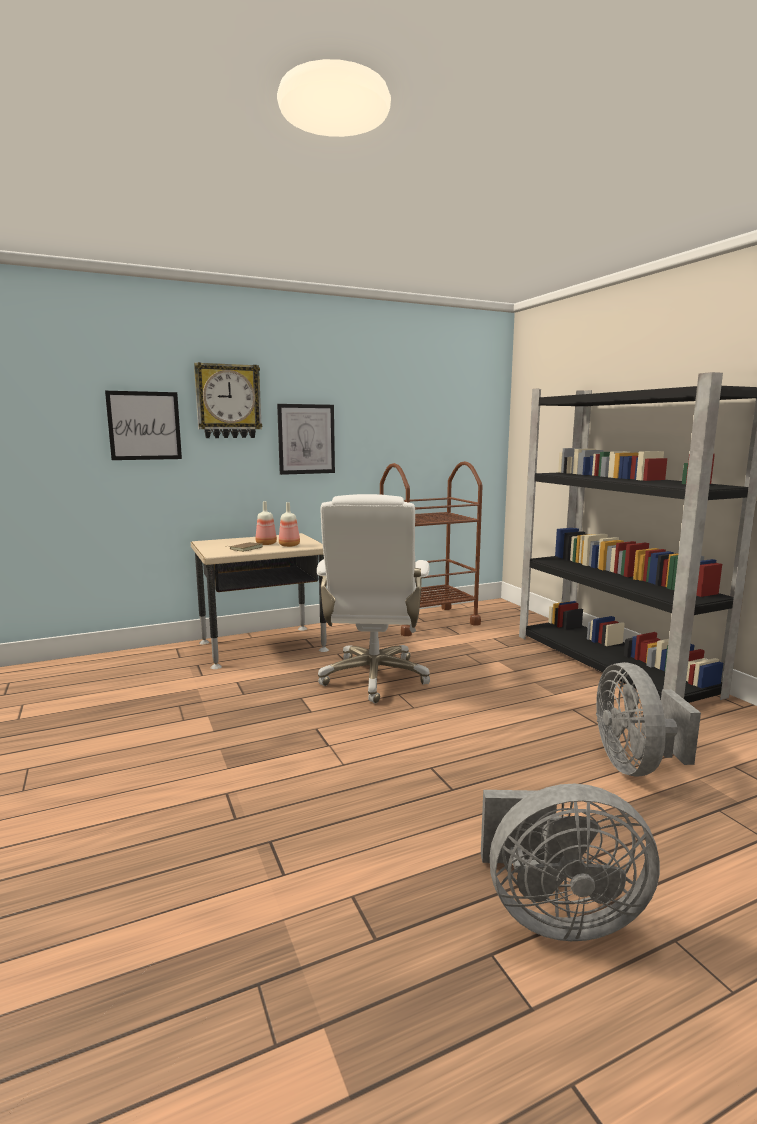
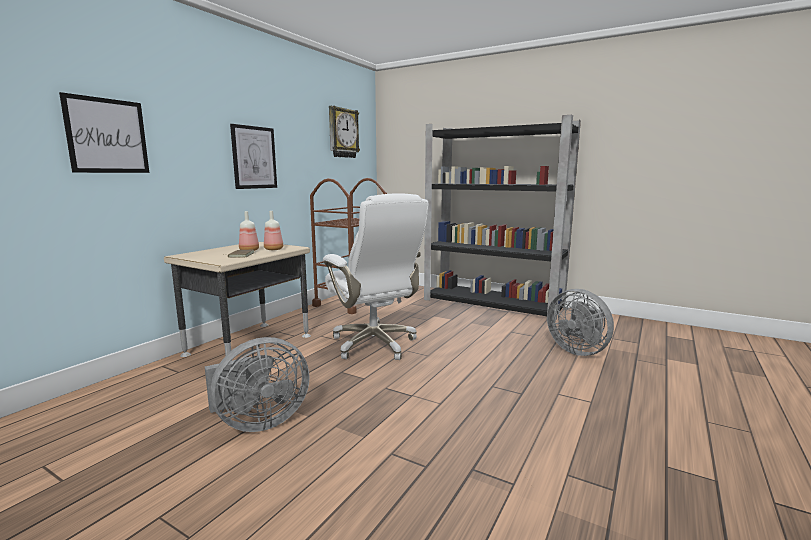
camera: 35 degrees left, 0 degrees up
wall clock [194,362,262,438] -> wall clock moved to [329,106,360,158]
grey fan [481,784,660,941] -> grey fan moved to [205,337,309,432]

